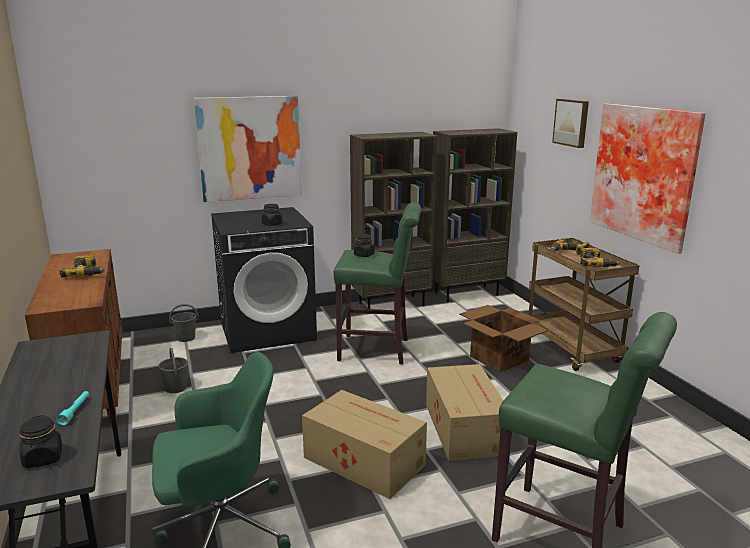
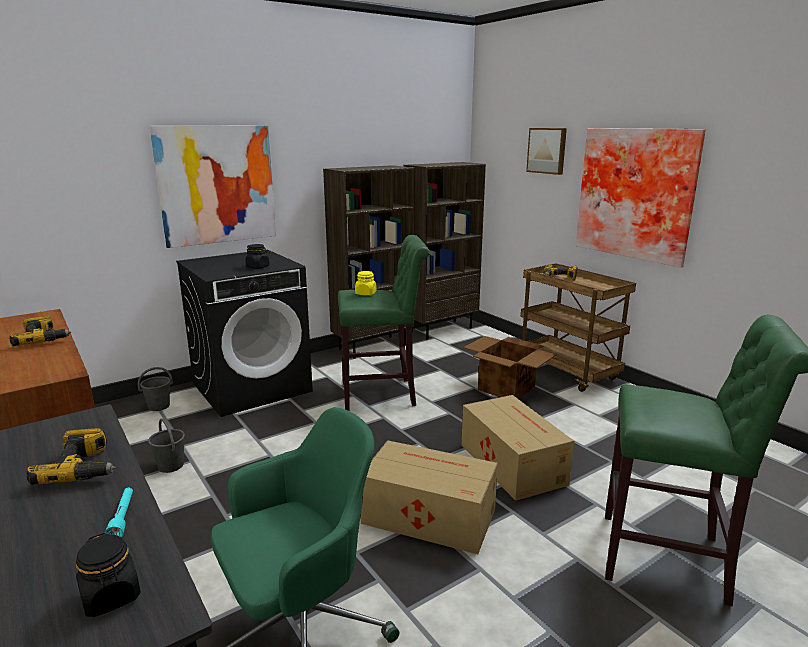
camera: 15 degrees left, 0 degrees up
black jar [354,234,375,257] -> yellow jar [355,271,377,295]
power drill [580,248,620,267] -> power drill moved to [26,428,116,485]

